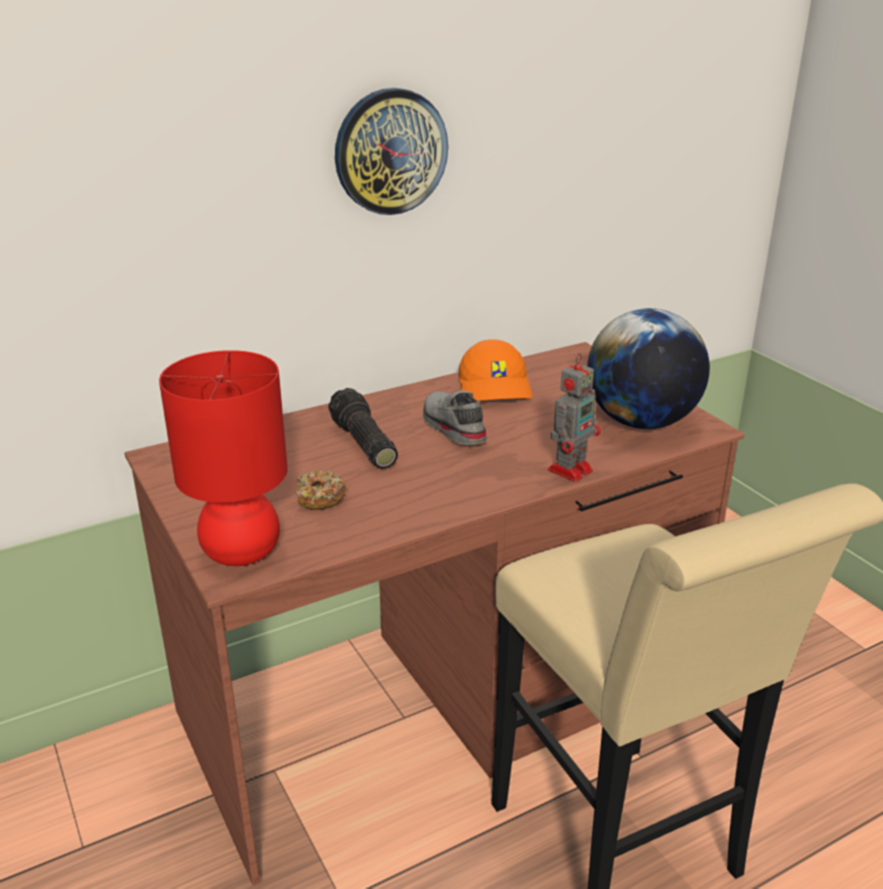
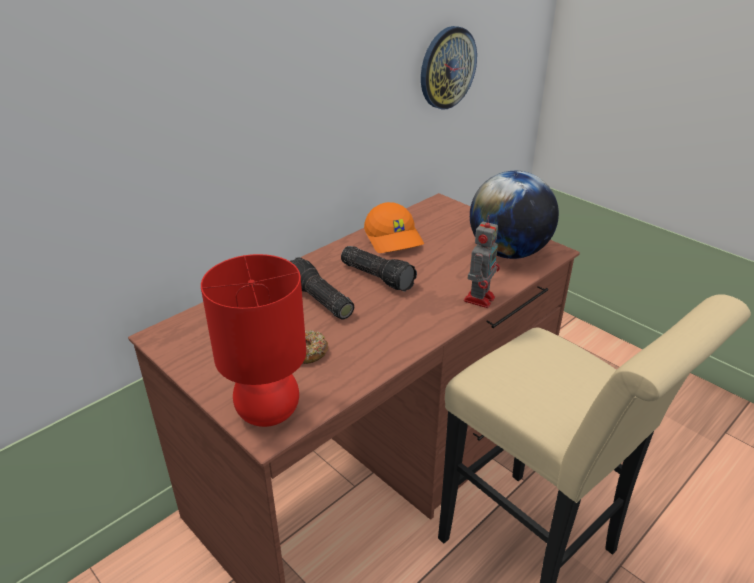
camera: 15 degrees left, 5 degrees up
wall clock [335,88,448,215] -> wall clock moved to [421,26,477,109]
grey shoe [423,391,487,445] -> flashlight [341,246,417,292]

